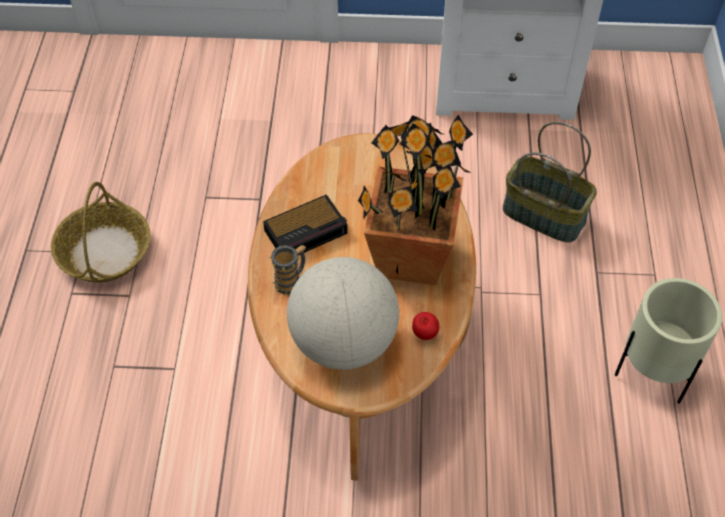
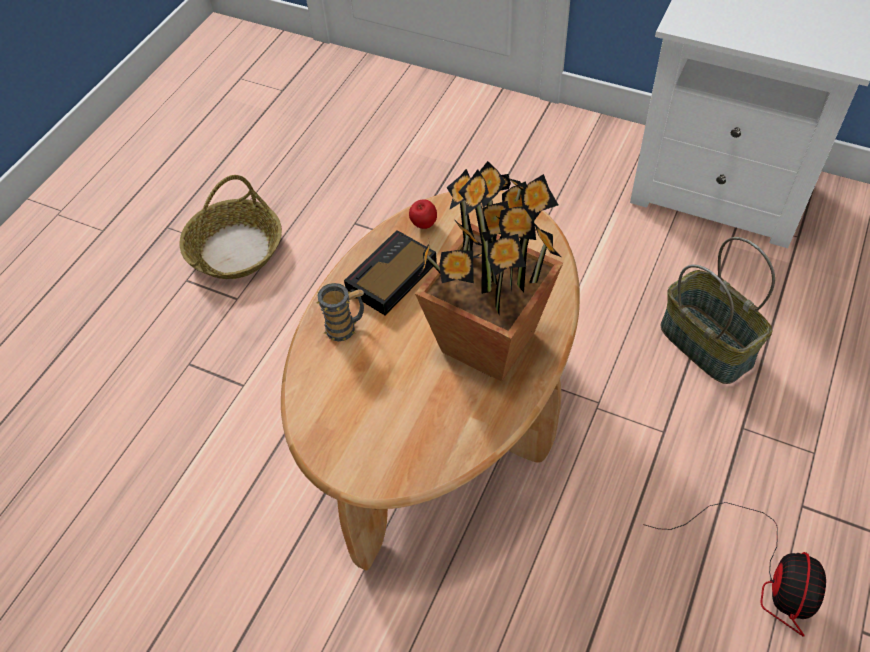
camera: 25 degrees right, 0 degrees up
alarm clock [263,194,348,255] -> alarm clock turned 135 degrees clockwise [344,230,437,315]
globe [287,257,399,370] -> none
apple [412,312,439,340] -> apple moved to [409,199,437,229]
beige planter [615,278,722,404] -> fan [643,502,826,637]

